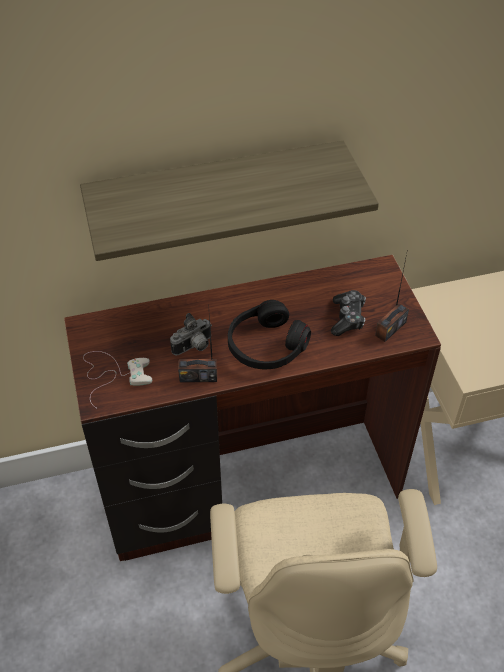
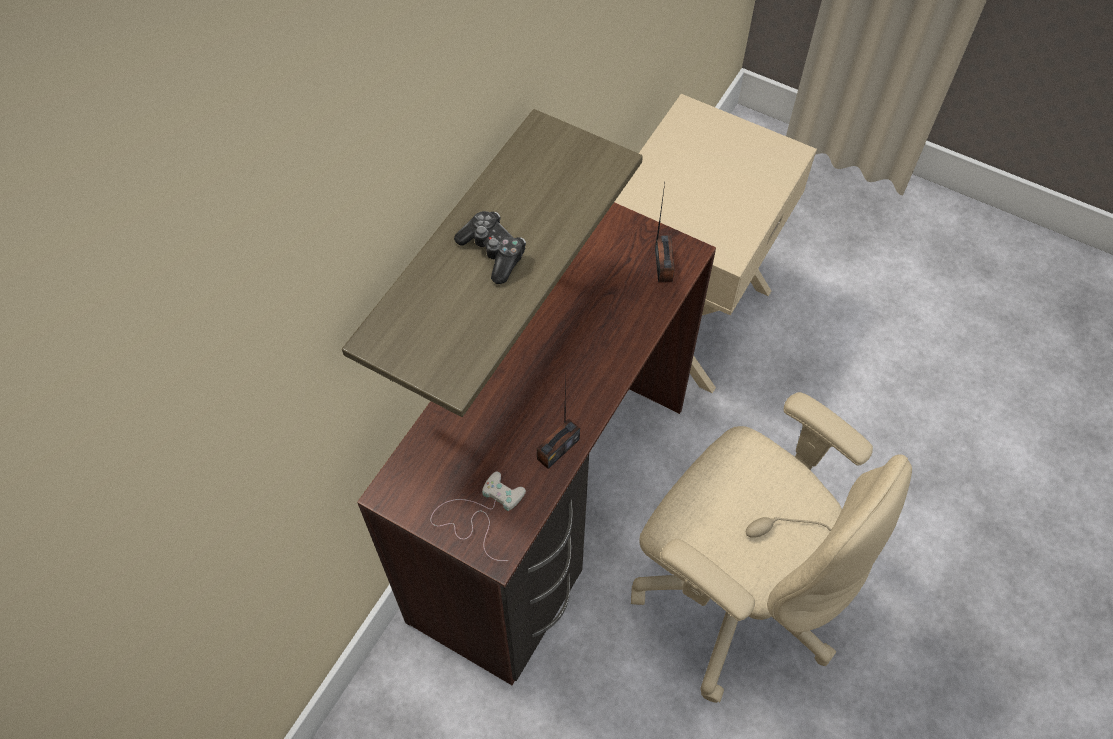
camera: 45 degrees left, 10 degrees up
camera [170,313,212,356] -> none
black headphones [228,300,311,369] -> none
game controller [331,290,366,336] -> game controller moved to [454,211,526,284]

